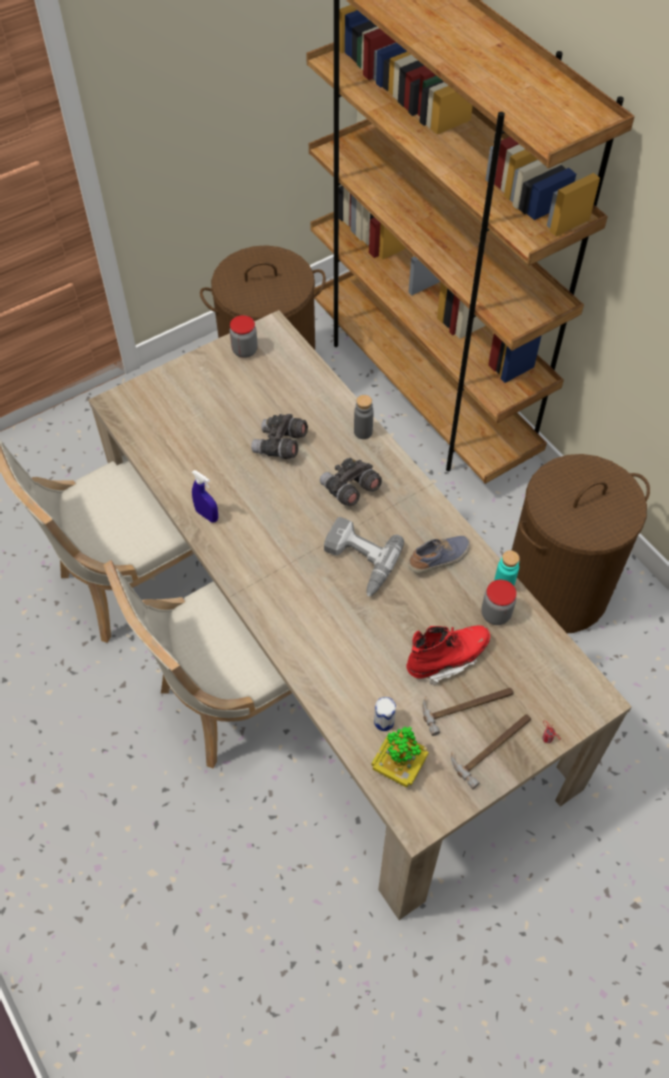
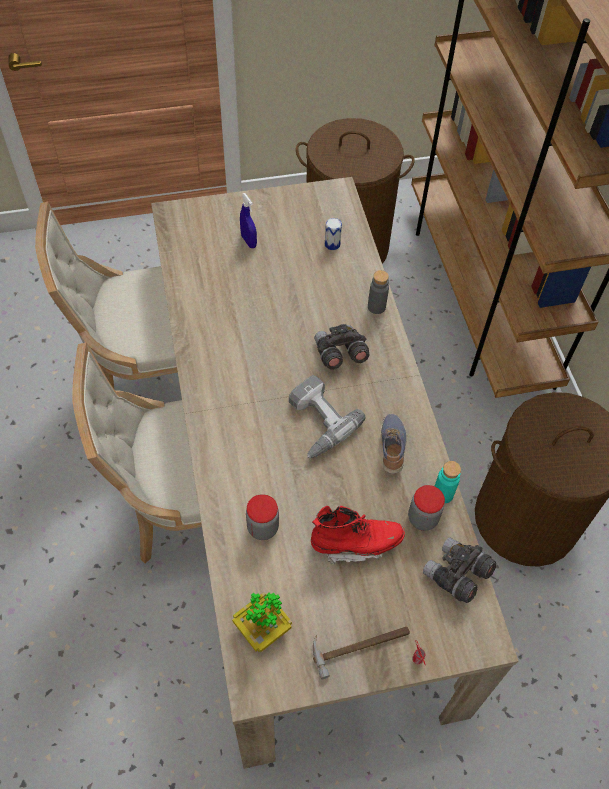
camera: 20 degrees right, 0 degrees up
blue spray bottle [192,470,218,523] -> blue spray bottle moved to [240,193,257,248]
jar [230,315,258,358] -> jar moved to [246,494,279,540]
grey binoculars [251,414,308,459] -> grey binoculars moved to [423,538,496,603]
can [374,697,396,731] -> can moved to [325,218,342,250]
shoe [408,536,470,573] -> shoe turned 75 degrees counterclockwise [381,414,407,474]
hammer [422,688,513,736] -> none

